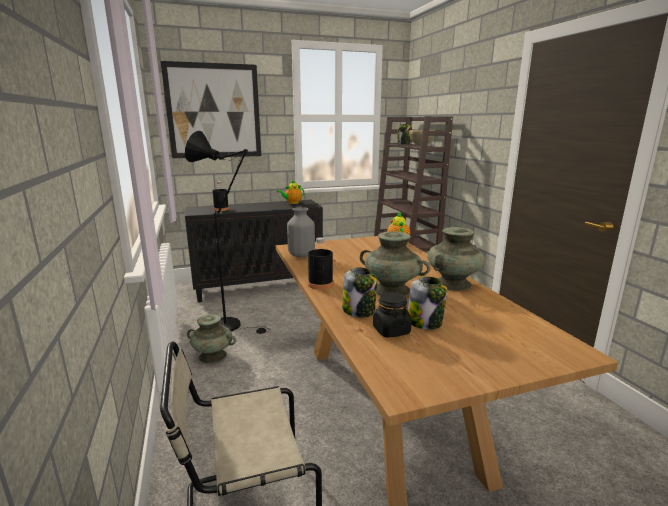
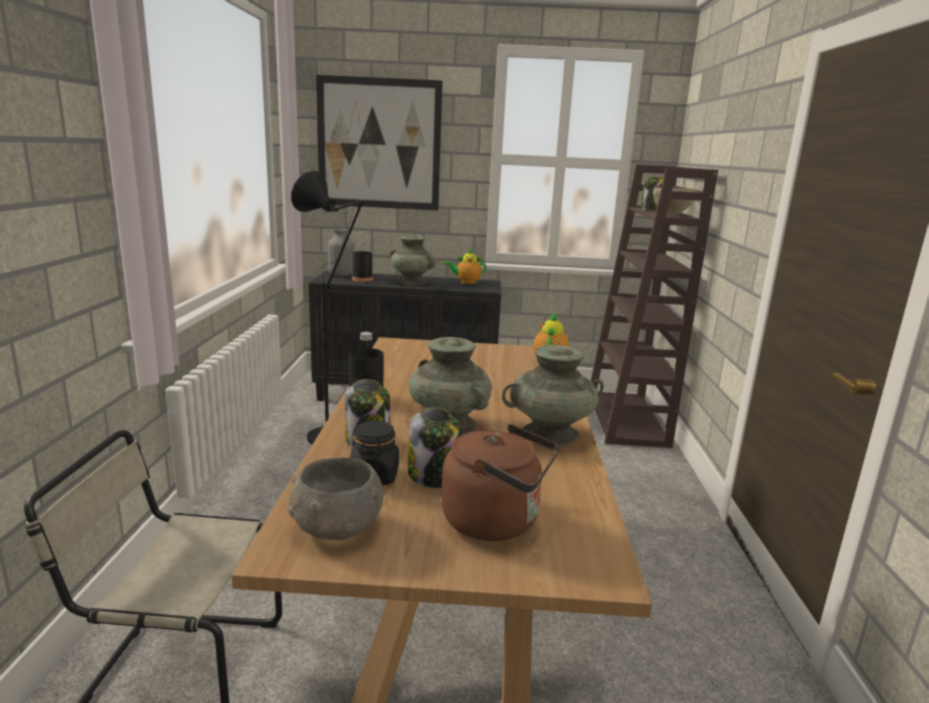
camera: 20 degrees right, 0 degrees up
turquoise vase [187,314,236,364] -> turquoise vase moved to [390,235,436,285]
grey vase [287,207,315,257] -> grey vase moved to [328,229,354,276]
none -> grey bowl [288,457,383,540]
none -> brown kettle [441,424,559,541]

